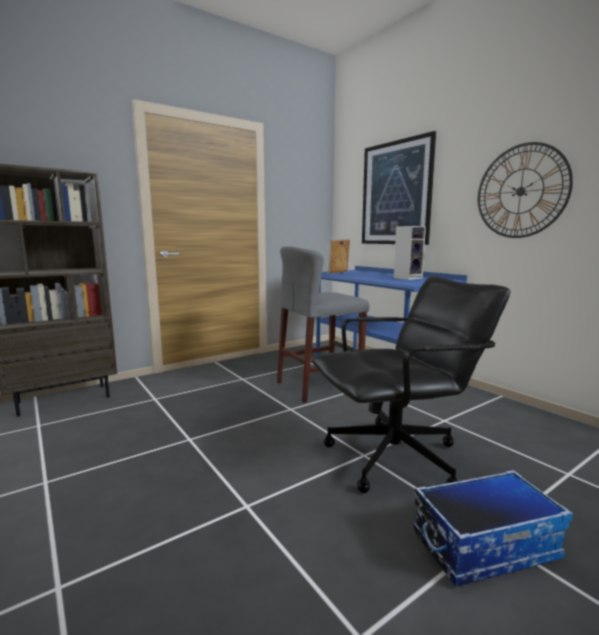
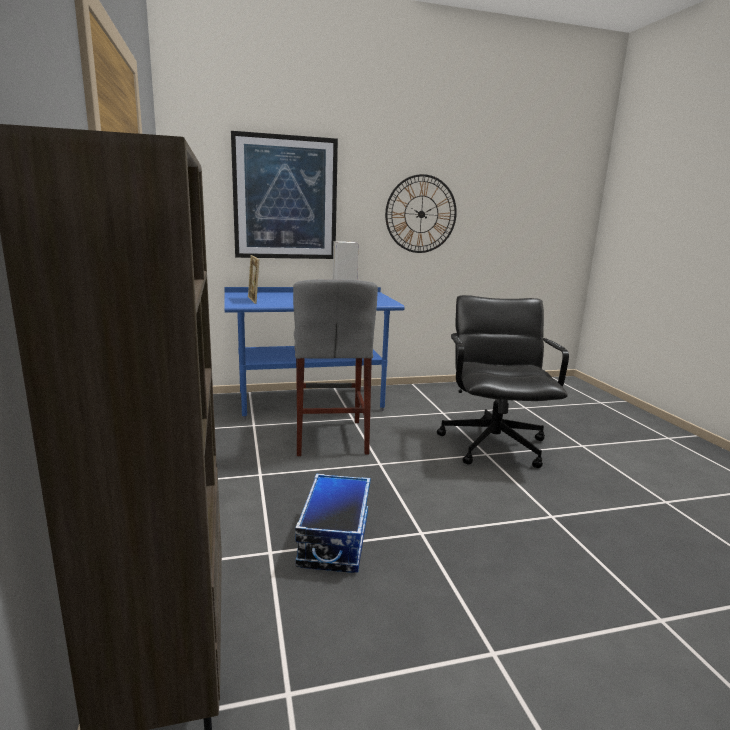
camera: 70 degrees left, 5 degrees up
storage box [413,470,573,587] -> storage box moved to [295,474,370,573]

